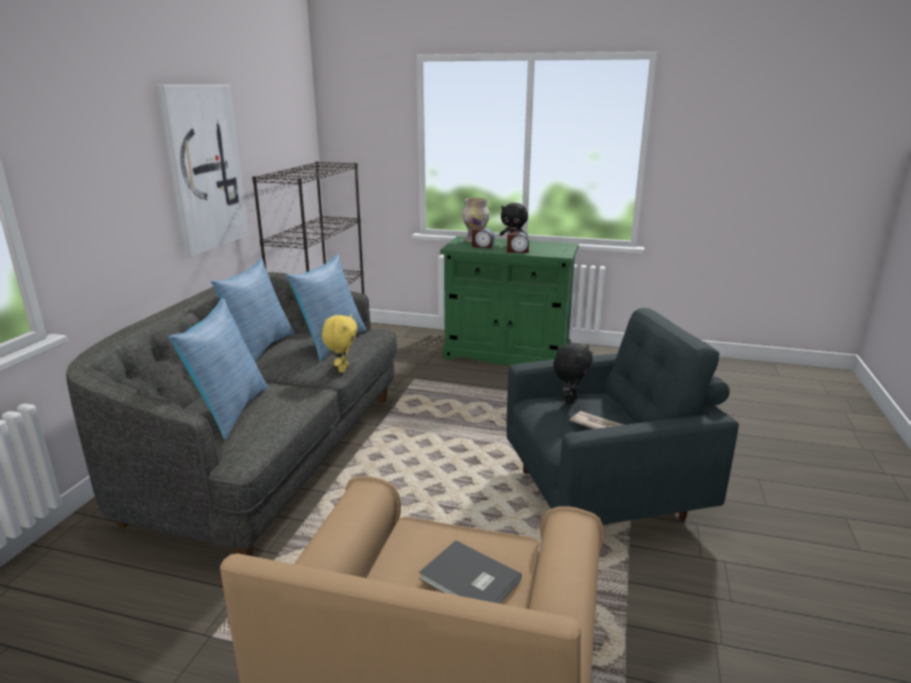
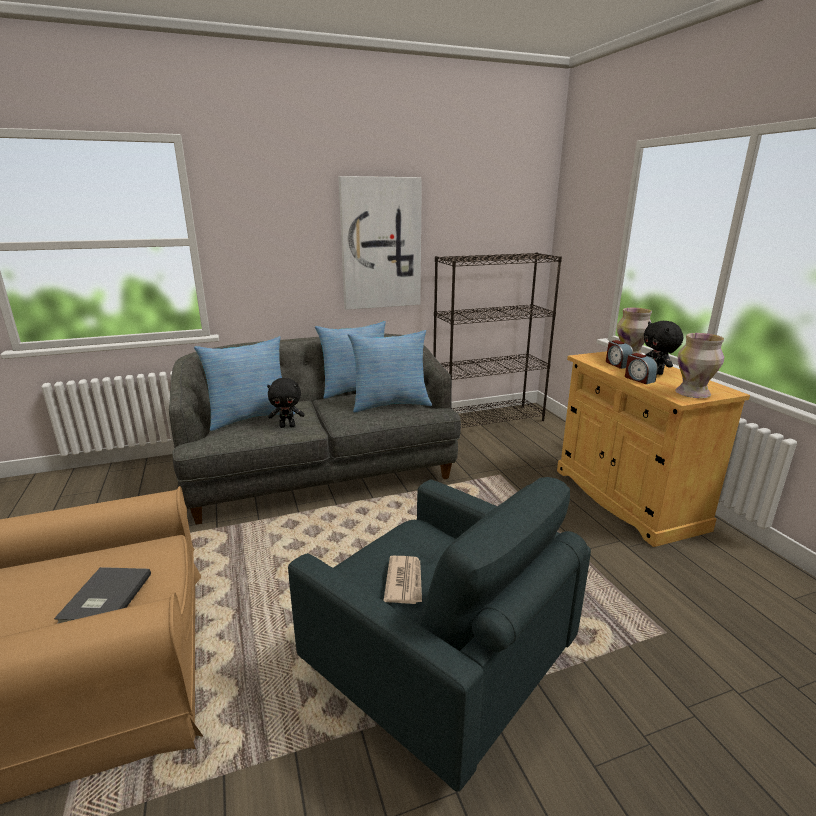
camera: 55 degrees right, 0 degrees up
yellow plush toy [322,314,358,372] -> none
green cabinet [440,236,579,366] -> beige cabinet [557,351,750,547]
black plush toy [553,343,593,404] -> black plush toy moved to [267,378,305,428]
none -> vase [675,333,724,398]

